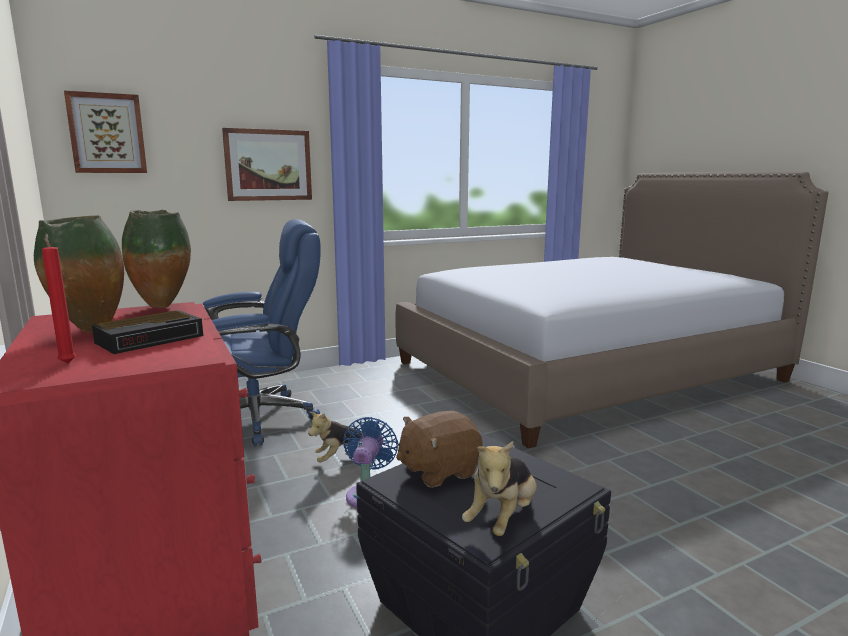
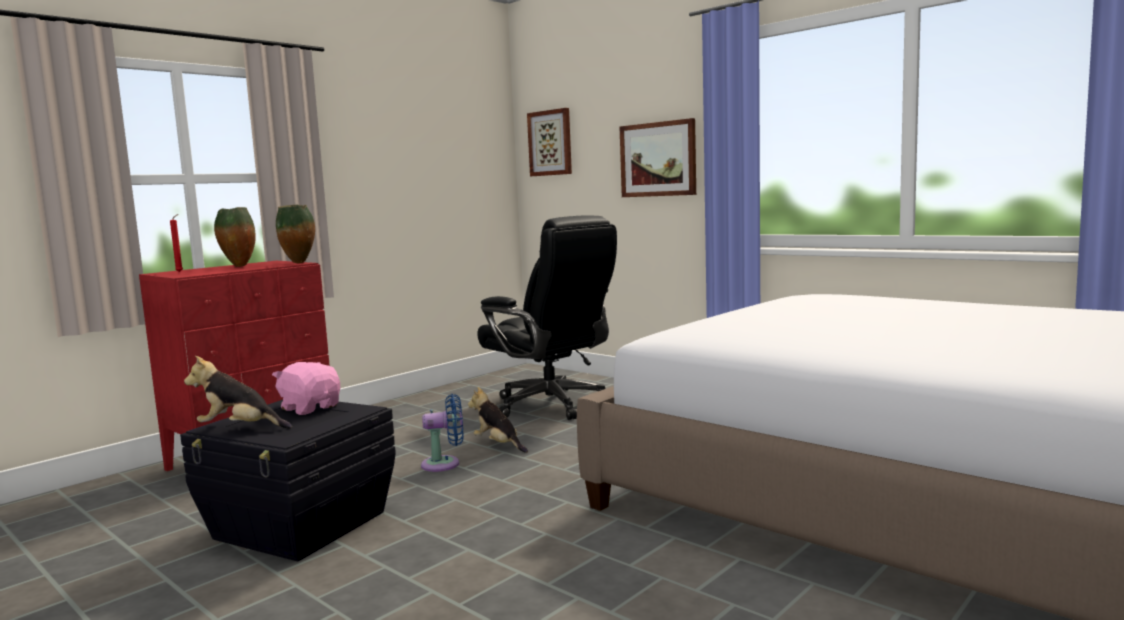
camera: 70 degrees right, 5 degrees down
alarm clock [92,310,203,354] -> none
blue office chair [203,219,321,446] -> black office chair [477,215,617,420]
brown plush toy [396,411,483,488] -> pink plush toy [272,362,340,415]

